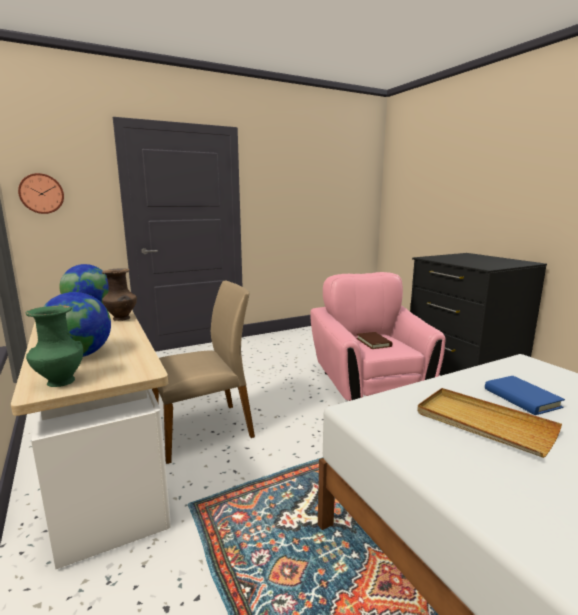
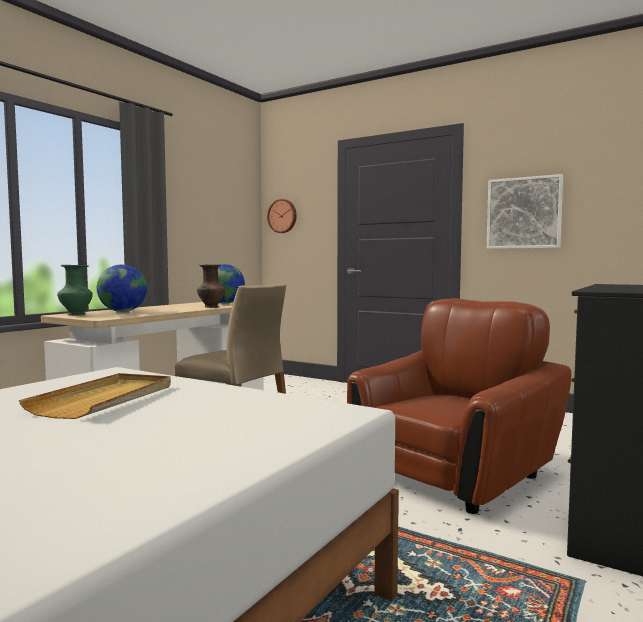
camera: 60 degrees right, 10 degrees down
pink armchair [310,272,446,401] -> brown armchair [347,298,571,514]
brown book [356,332,392,349] -> none
blue book [485,376,565,415] -> none
none -> picture [487,174,563,249]

